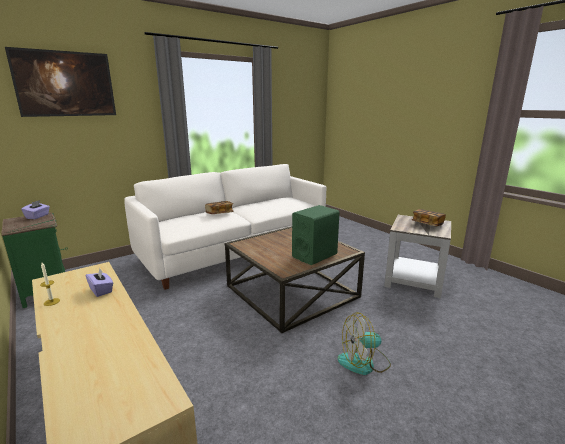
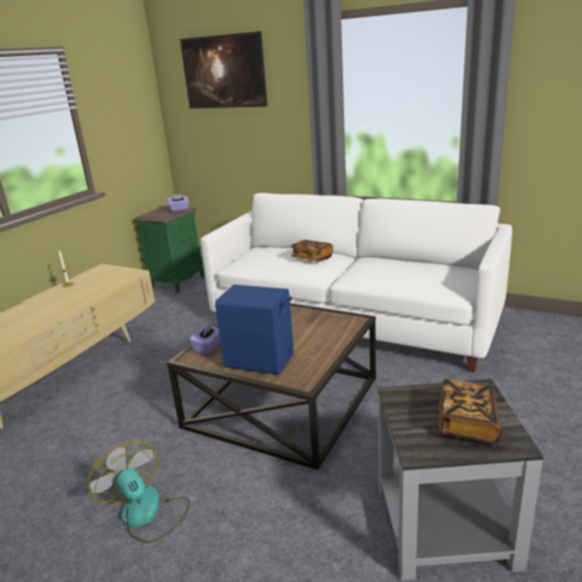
camera: 65 degrees right, 5 degrees up
purple tissue box [86,268,113,297] -> purple tissue box moved to [189,323,221,355]
green speaker [292,205,340,265] -> blue speaker [215,285,294,375]

